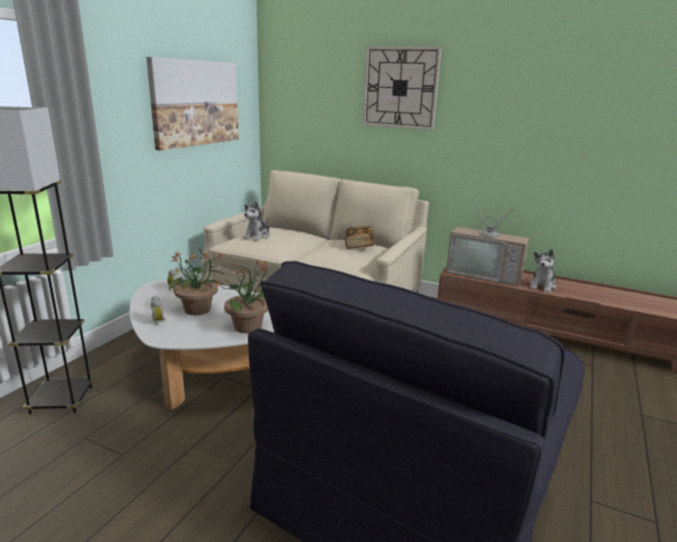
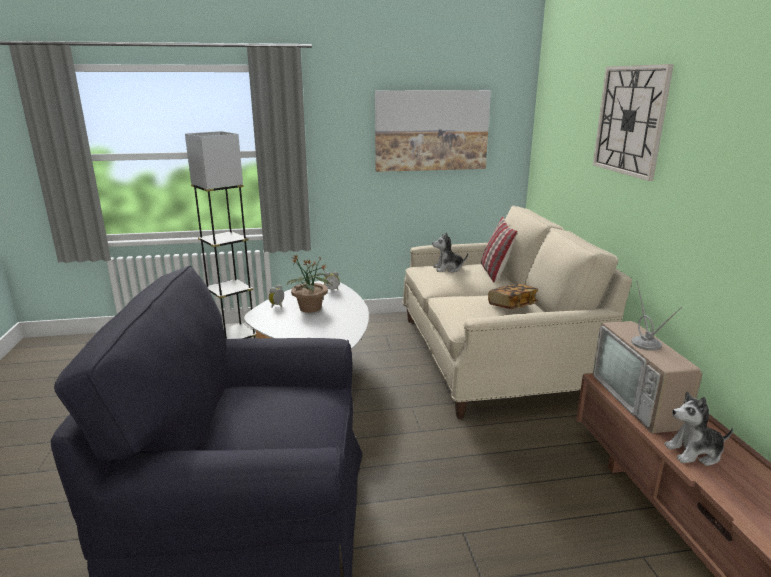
camera: 55 degrees right, 0 degrees up
potted plant [216,260,269,333] -> none
none -> pillow [481,217,518,283]

